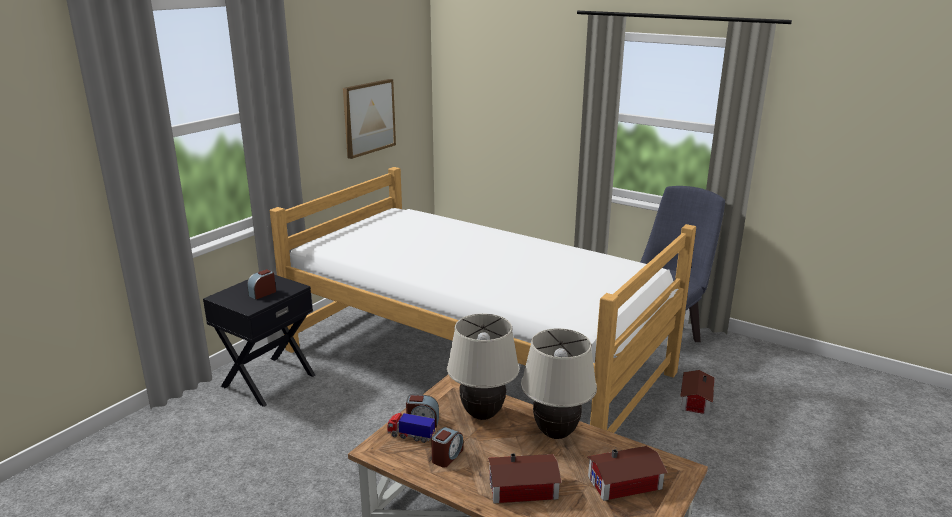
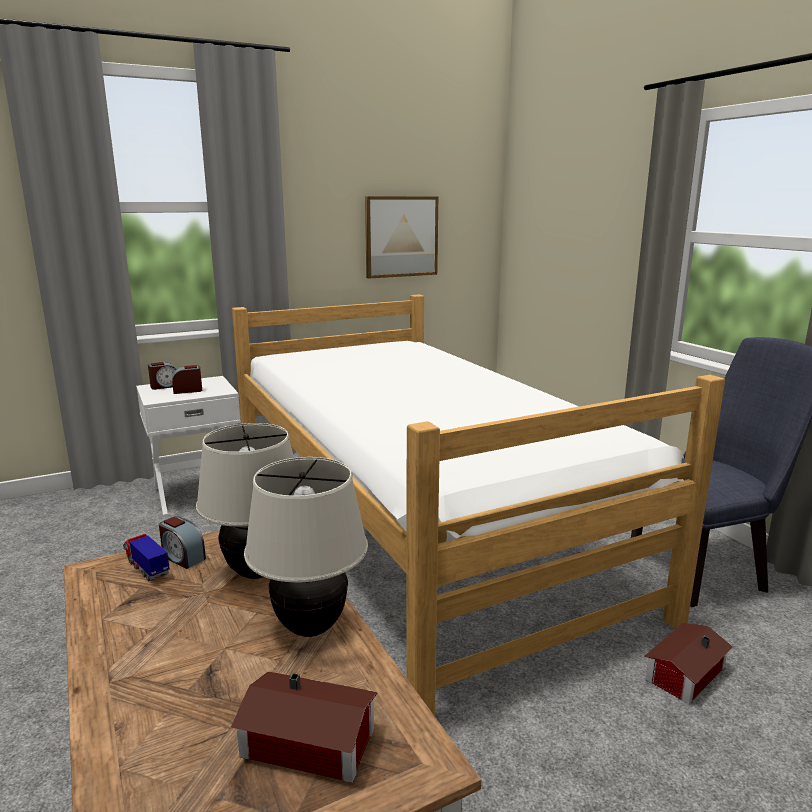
camera: 30 degrees right, 5 degrees down
black nightstand [203,275,315,407] -> white nightstand [136,376,241,515]
alarm clock [431,427,463,468] -> alarm clock moved to [148,362,176,390]
toy house [488,453,562,503] -> none

